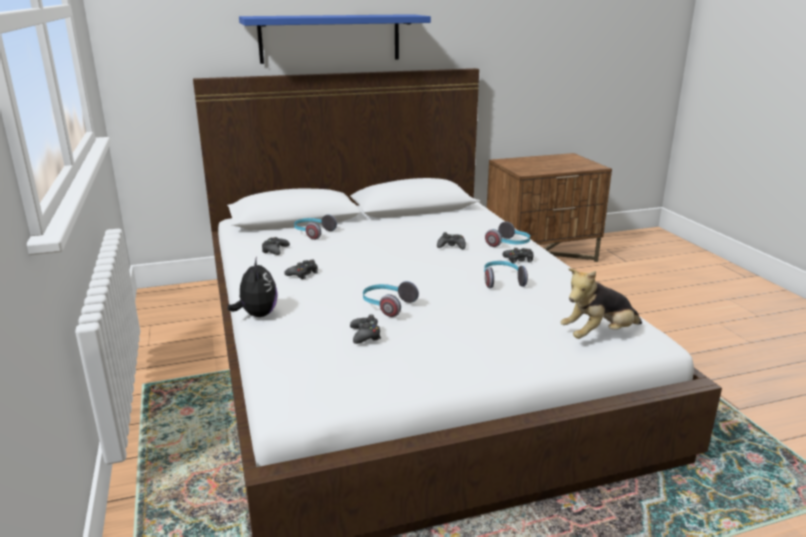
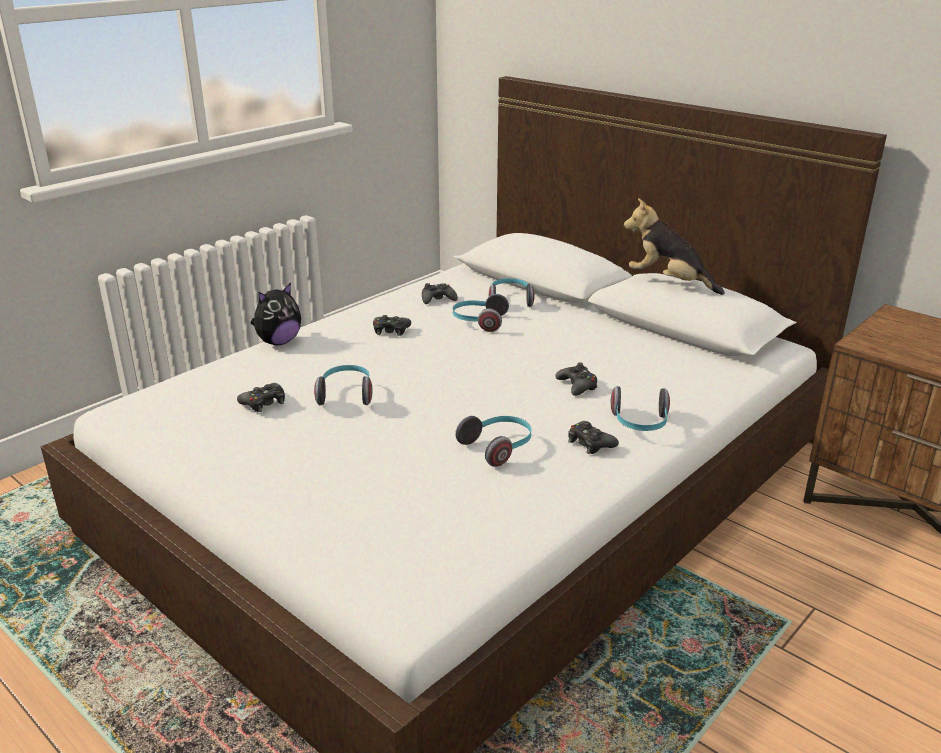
camera: 60 degrees right, 5 degrees up
blue shelf [239,14,431,64] -> none
plush toy [560,268,642,339] -> plush toy moved to [624,198,725,295]
none -> headphones [453,294,509,332]

